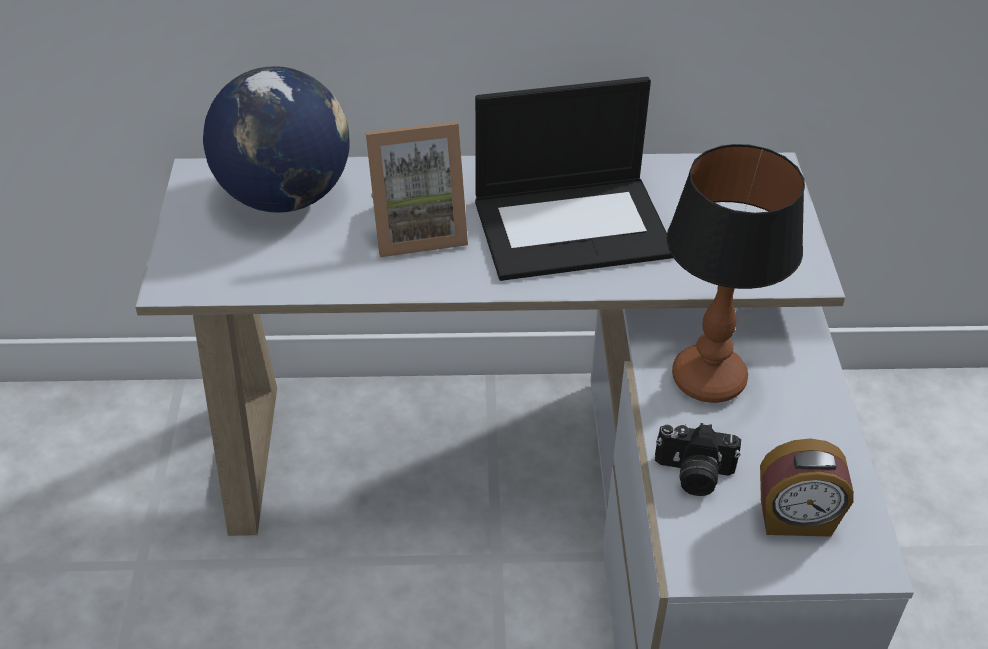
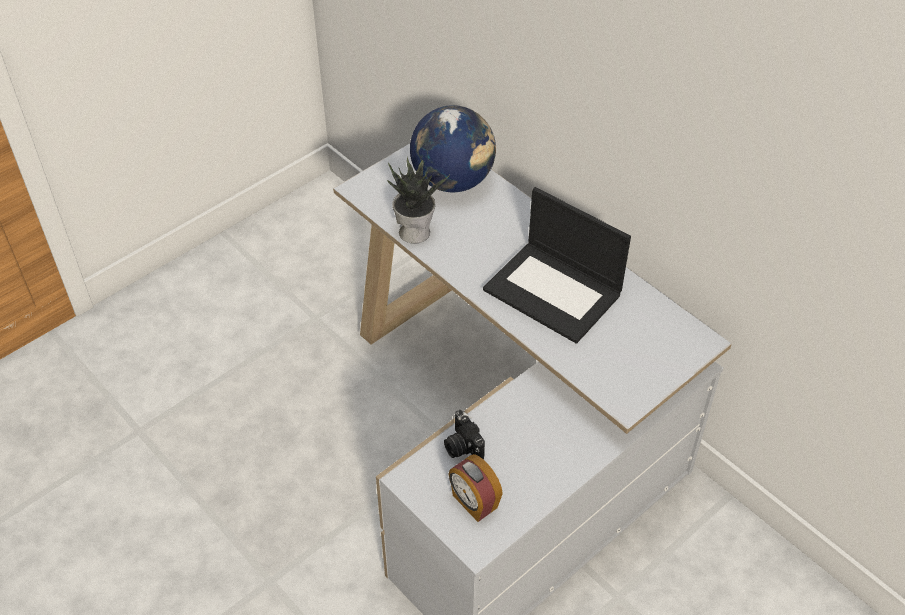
camera: 50 degrees right, 5 degrees up
picture frame [366,121,468,257] -> none
table lamp [666,144,805,403] -> none
none -> potted plant [386,156,450,244]

